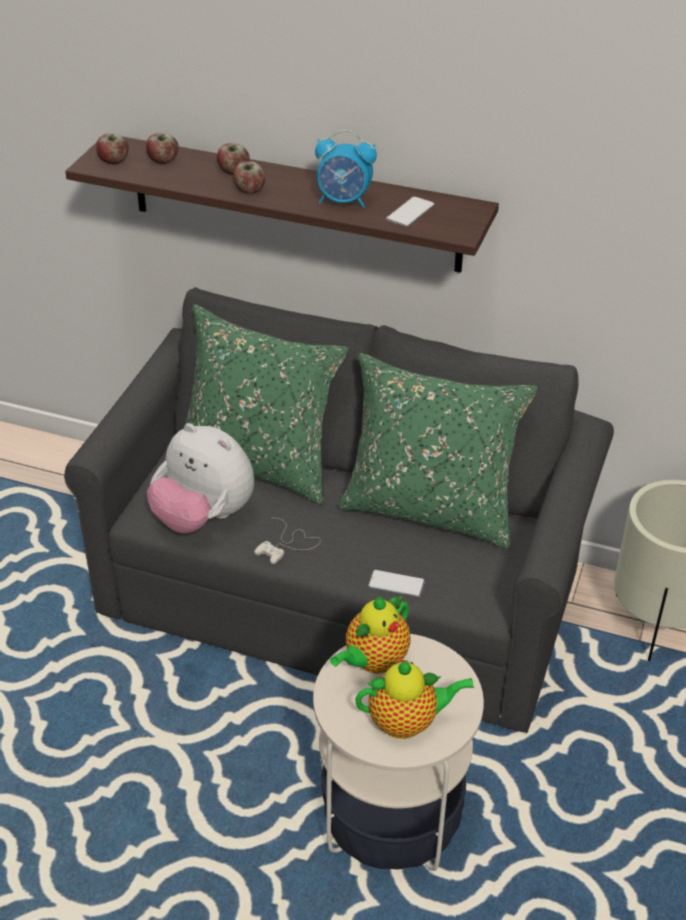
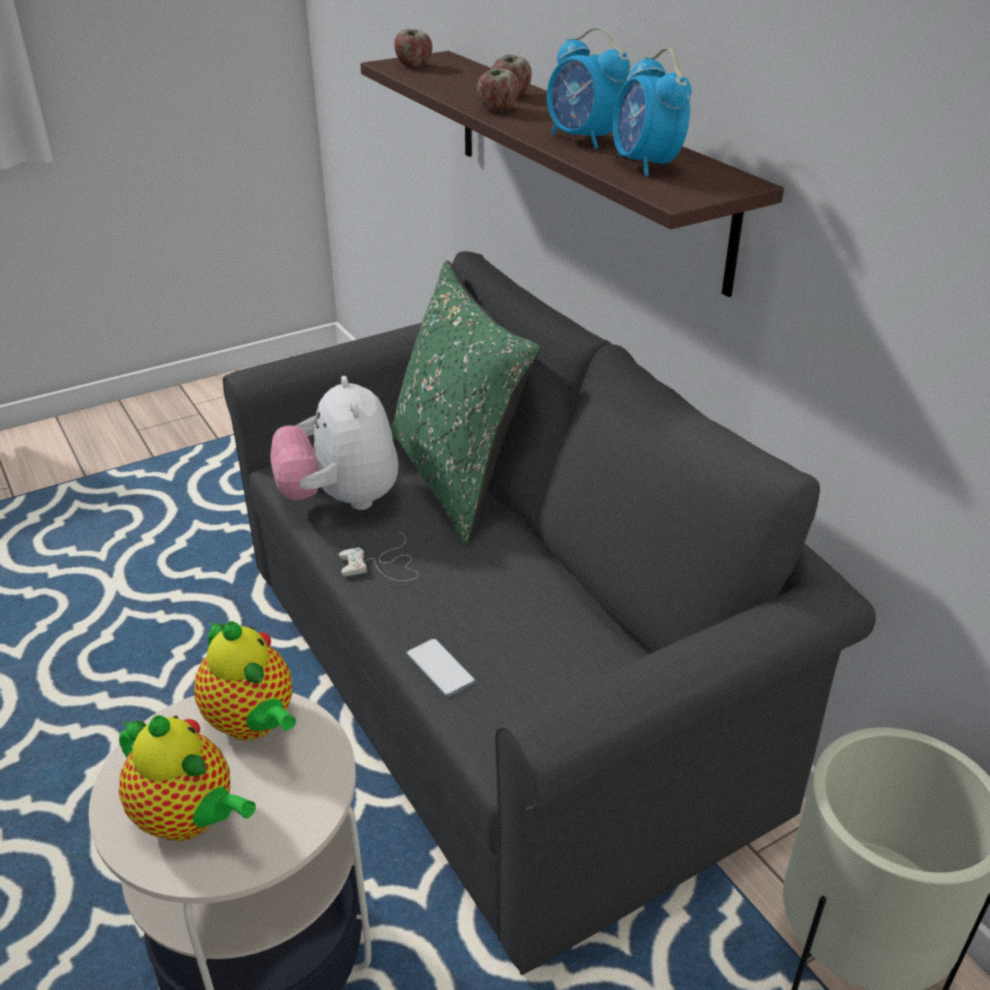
camera: 40 degrees right, 5 degrees down
apple [146,133,179,164] -> none
teapot [330,595,411,674] -> teapot turned 120 degrees counterclockwise [194,621,296,740]
green pillow [338,353,538,550] -> none
phone [386,196,434,227] -> alarm clock [613,47,691,177]

